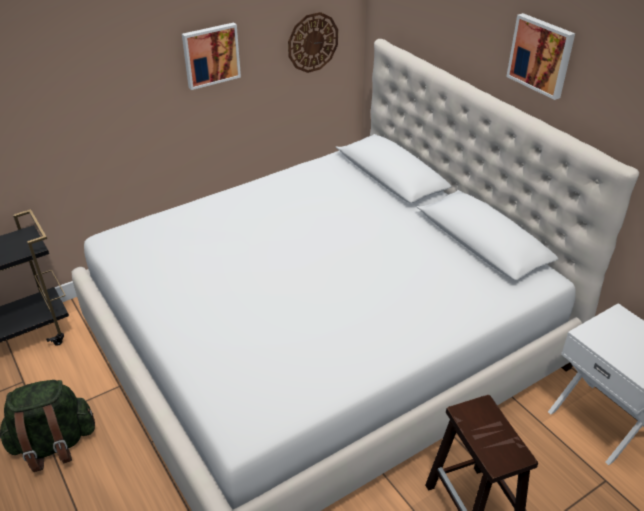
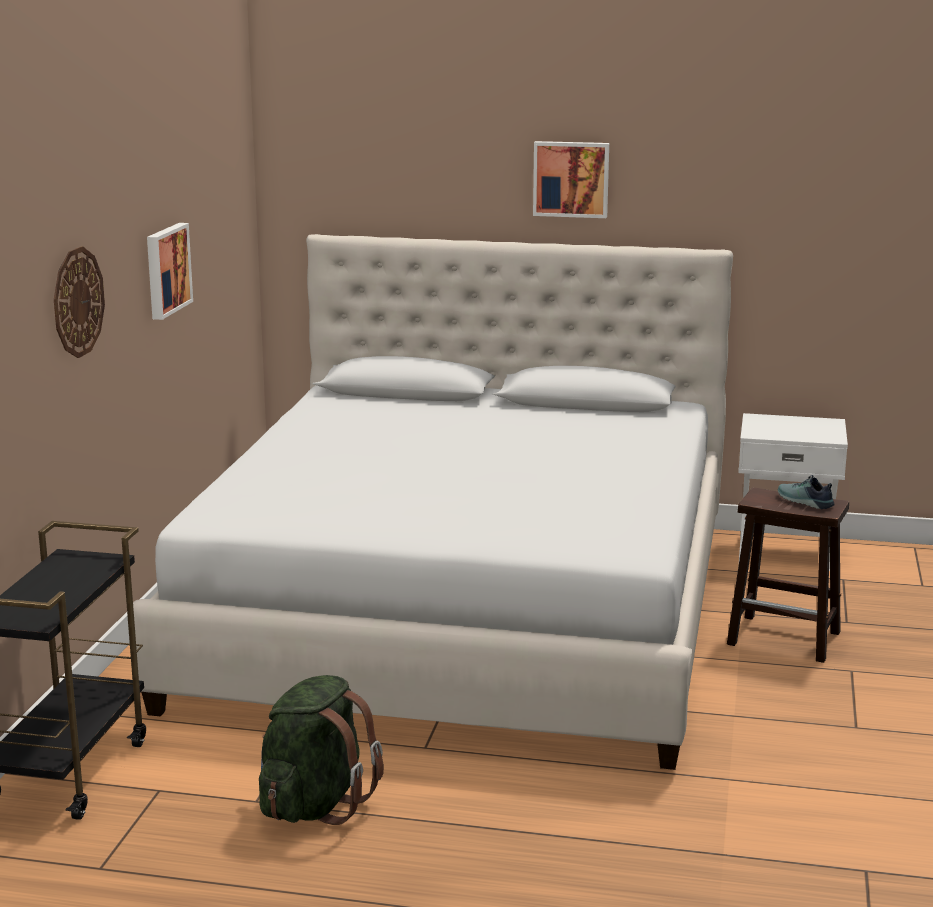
camera: 45 degrees left, 20 degrees down
wall clock [288,12,338,73] -> wall clock moved to [54,246,105,358]
none -> shoe [778,475,835,509]

